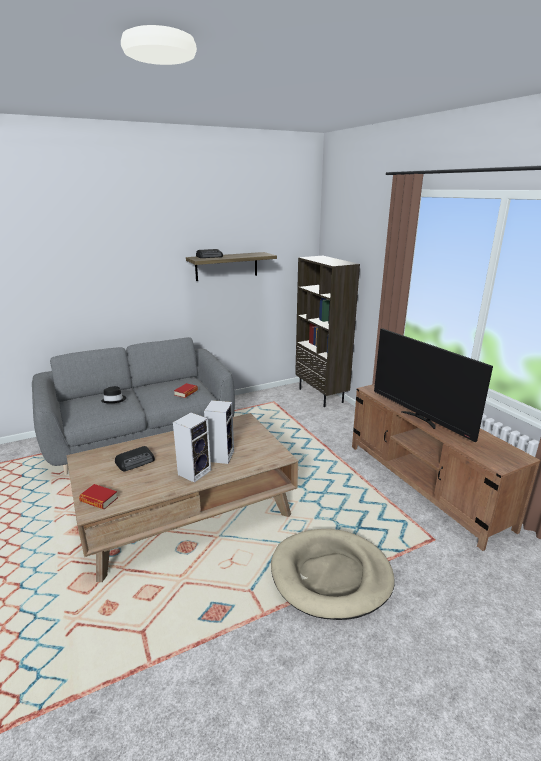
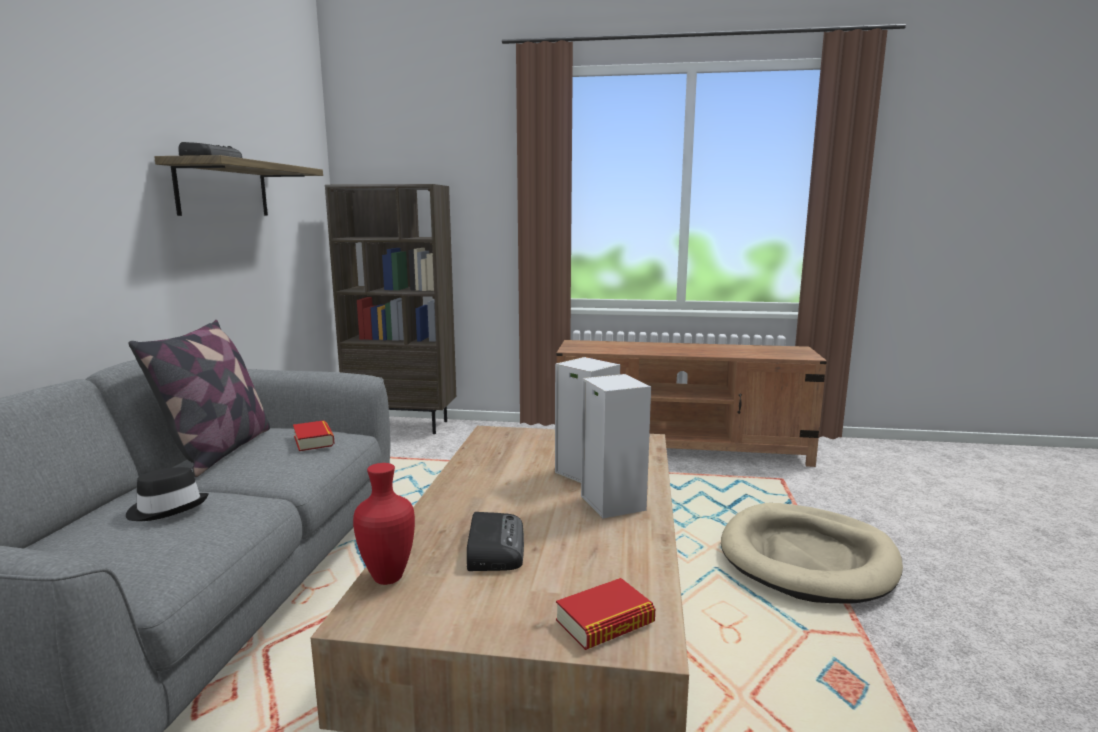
camera: 55 degrees left, 10 degrees down
television [374,328,493,442] -> none
none -> pillow [129,320,270,477]
none -> red vase [353,463,415,585]

